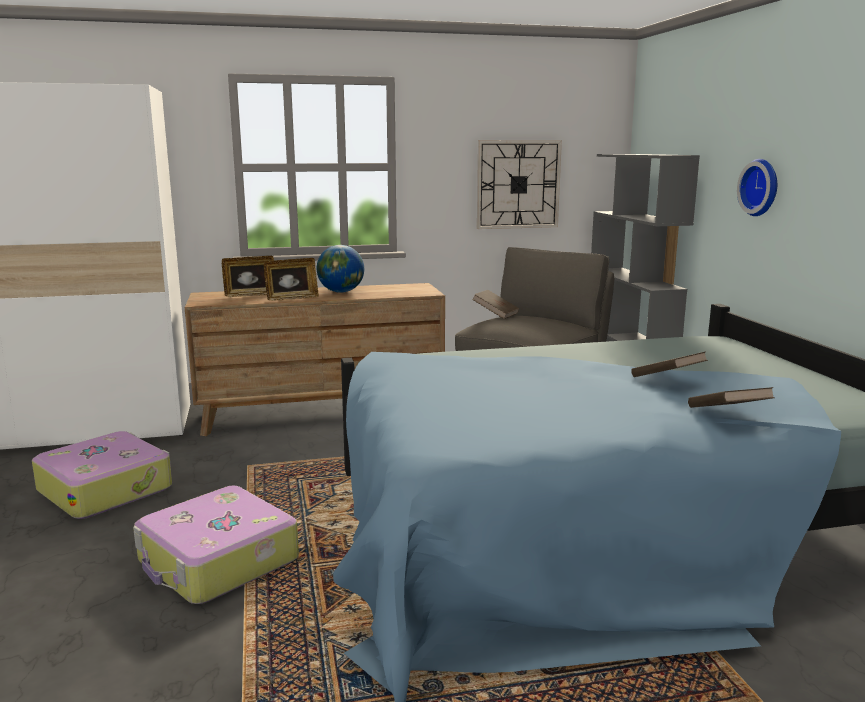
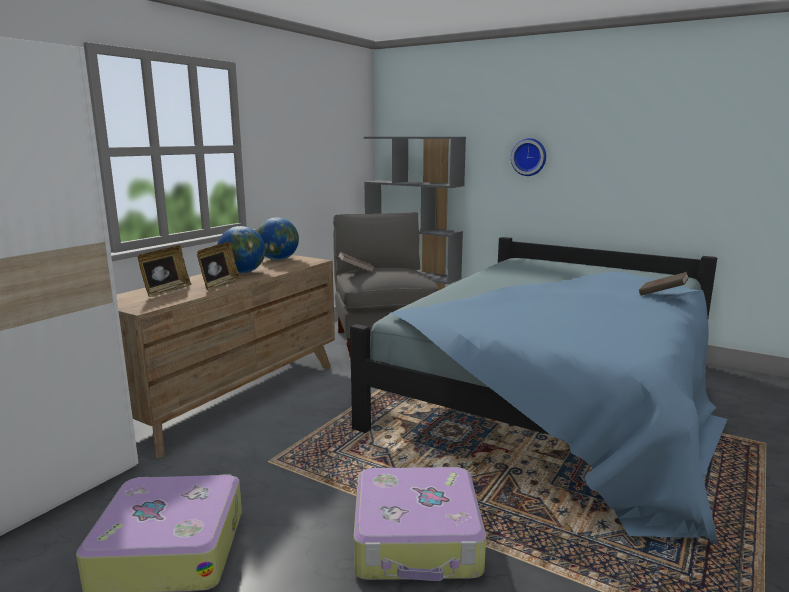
camera: 45 degrees left, 0 degrees up
wall clock [477,140,562,229] -> none
brown book [631,352,708,377] -> none
none -> globe [257,217,299,260]

